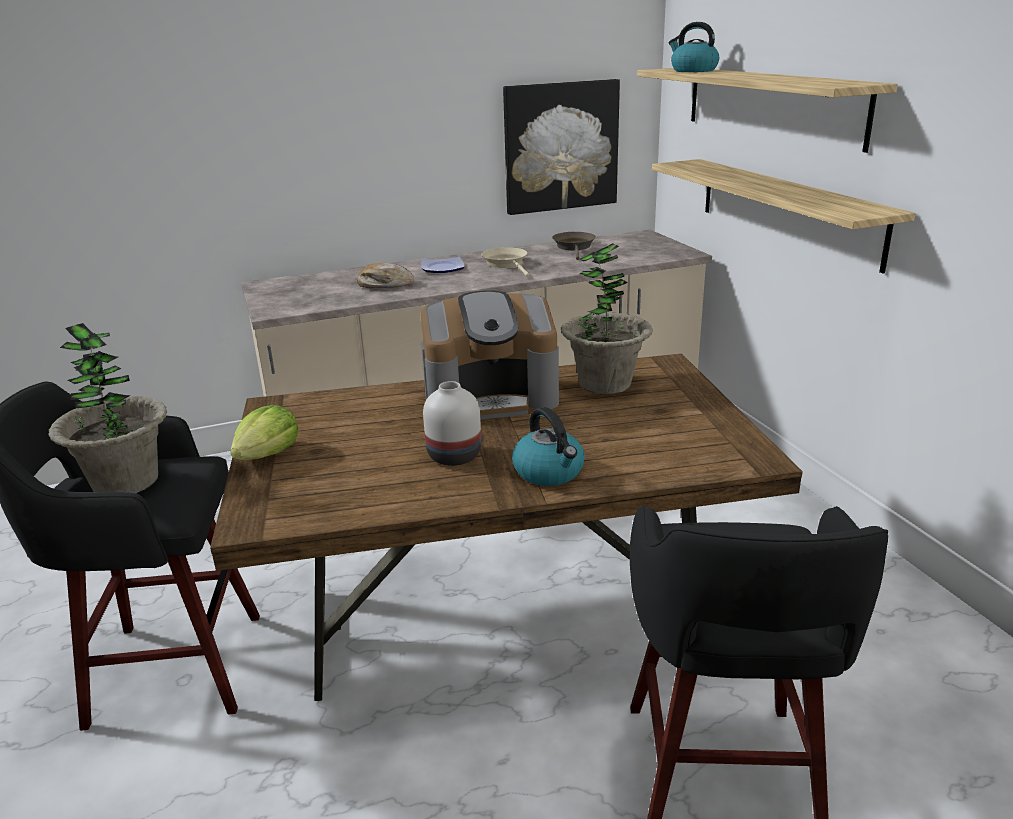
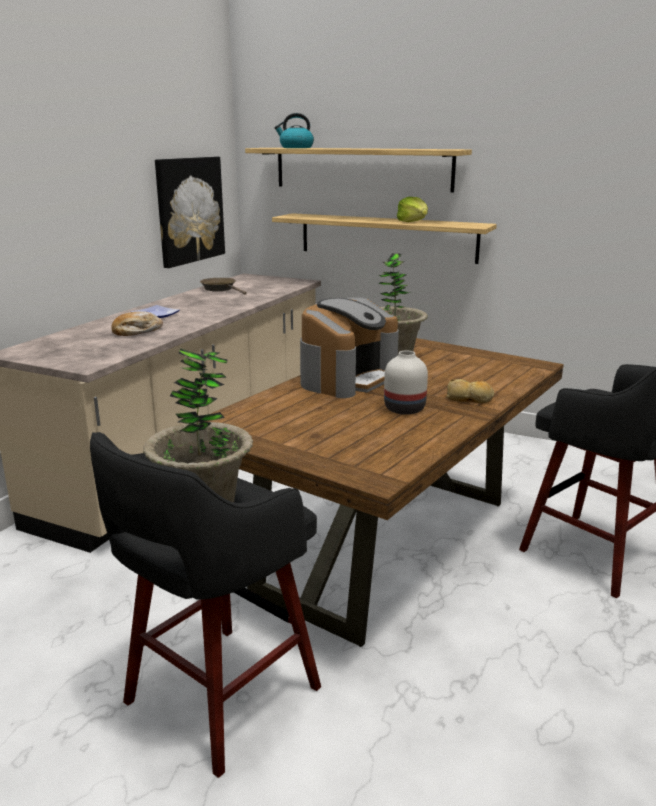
camera: 45 degrees left, 5 degrees down
lettuce [230,405,298,460] -> lettuce moved to [397,197,428,222]
beige frying pan [481,247,530,277] -> none
kettle [512,407,585,486] -> bread [447,379,494,403]

